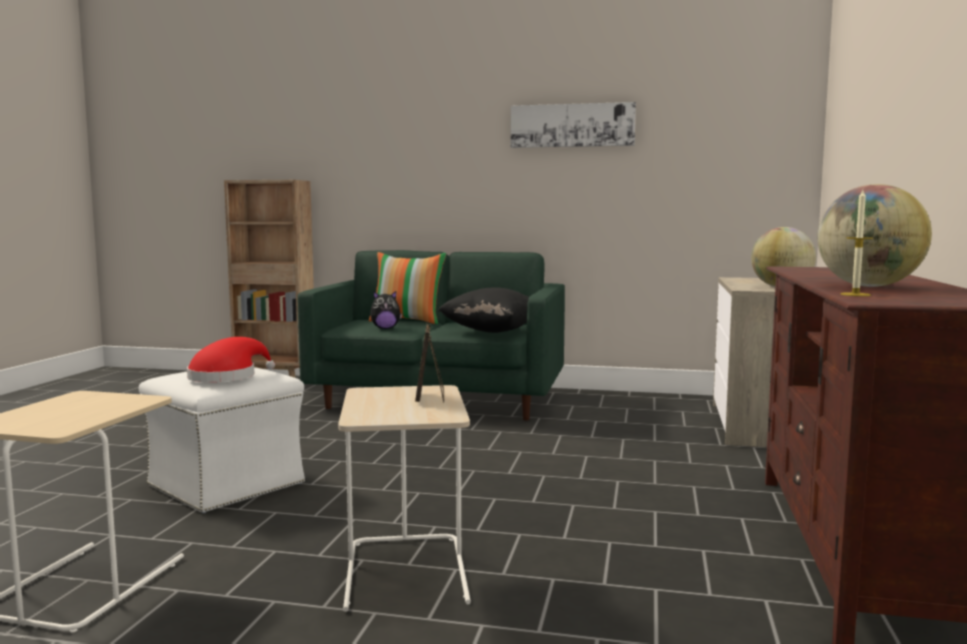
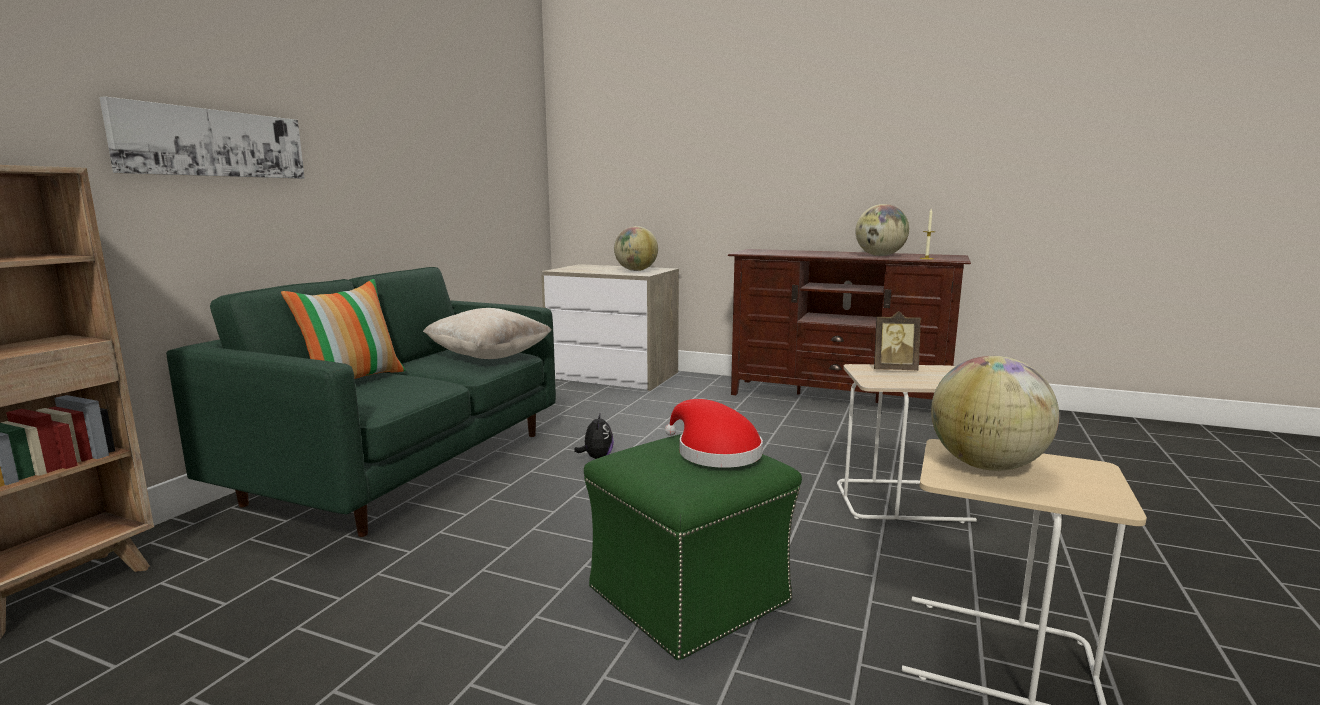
camera: 80 degrees left, 5 degrees up
white ottoman [139,367,305,513] -> green ottoman [584,434,802,660]
plush toy [370,291,402,329] -> plush toy moved to [574,412,614,459]
black pillow [438,287,529,333] -> beige pillow [423,308,551,359]
picture [511,102,636,148] -> picture moved to [99,96,305,179]
none -> globe [931,356,1059,471]

